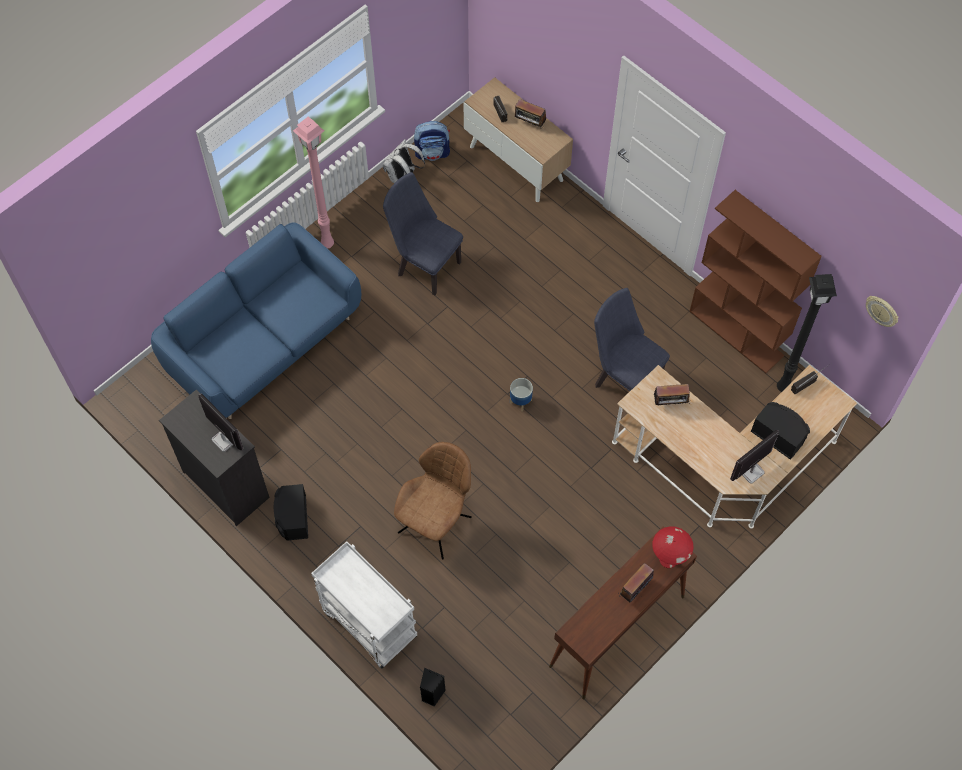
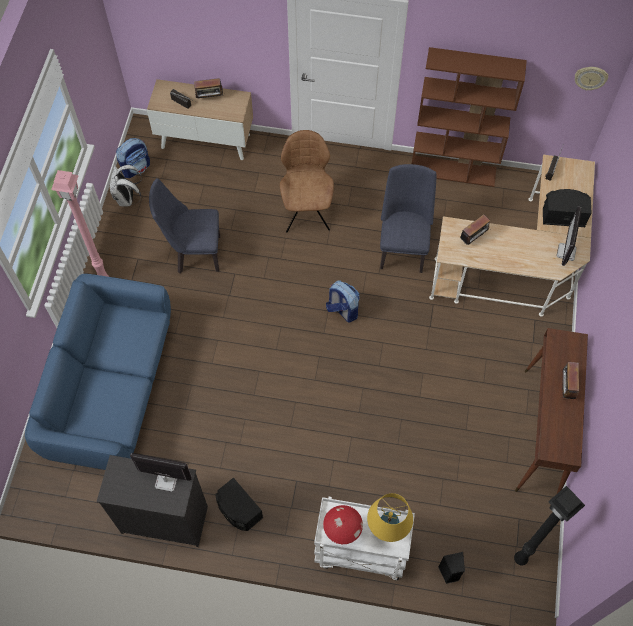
camera: 35 degrees left, 0 degrees up
brown chair [394,442,472,560] -> brown chair moved to [280,130,334,232]
planter [510,378,533,412] -> backpack [326,280,360,323]
blue chair [594,288,670,391] -> blue chair turned 90 degrees clockwise [380,164,436,273]
red table lamp [652,527,693,568] -> red table lamp moved to [323,505,363,544]
black floor lamp [777,274,837,392] -> black floor lamp moved to [514,486,585,566]
none -> yellow table lamp [367,493,413,542]

